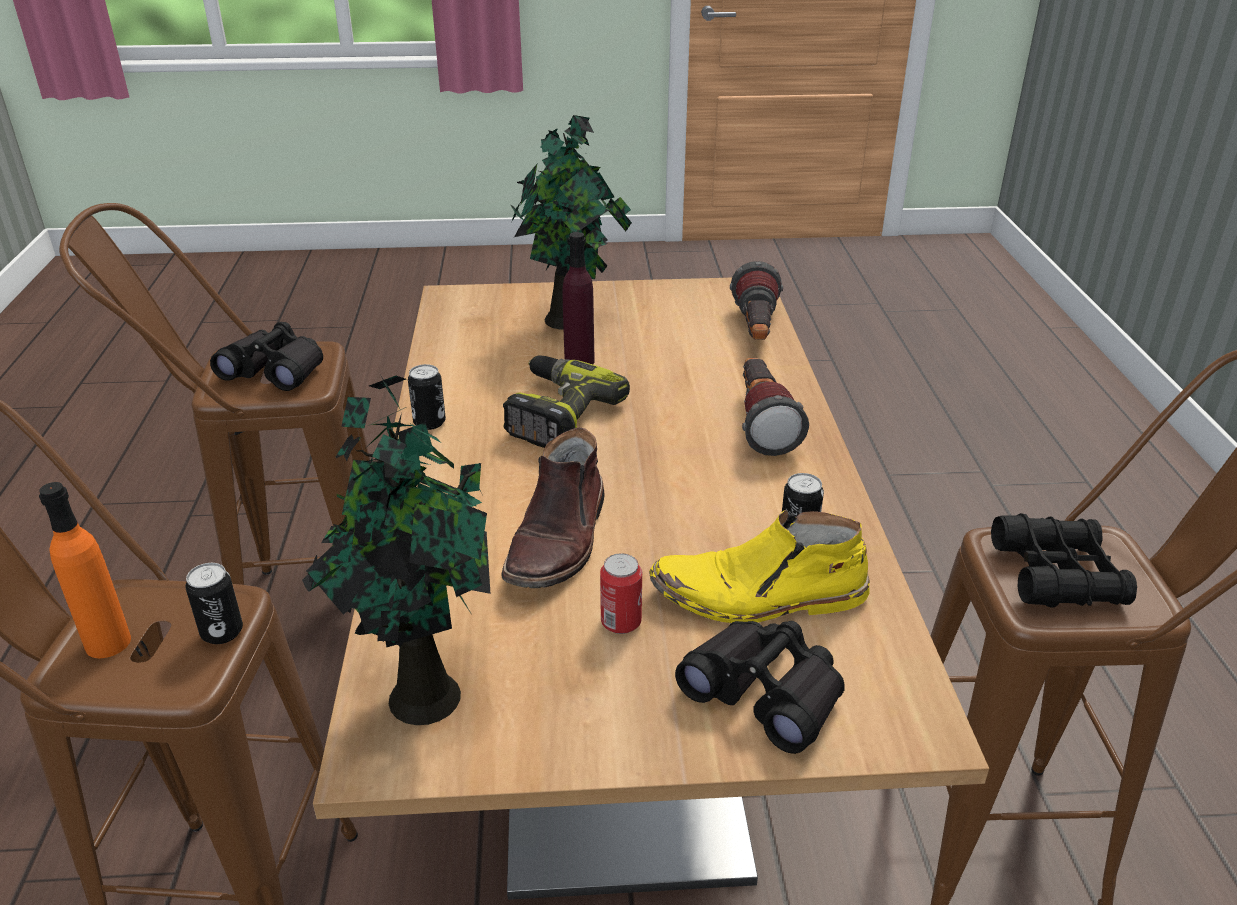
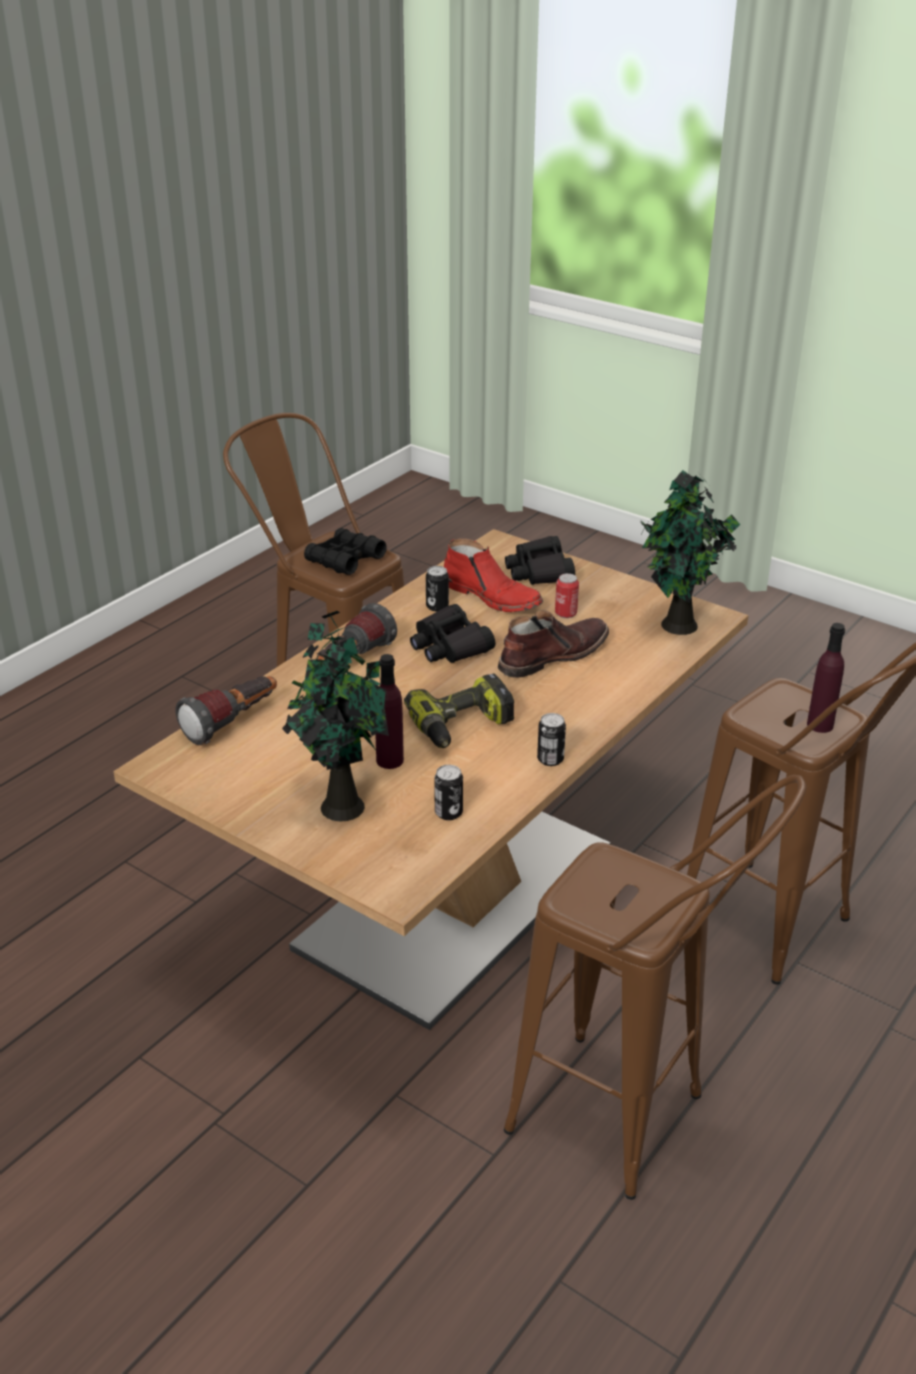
camera: 140 degrees left, 0 degrees up
orange bottle [39,482,131,658] -> purple bottle [807,623,845,733]
can [185,563,243,644] -> can moved to [434,765,463,820]
black binoculars [210,322,323,391] -> black binoculars moved to [410,604,495,663]
yellow boot [649,510,870,623] -> red boot [444,538,543,612]

